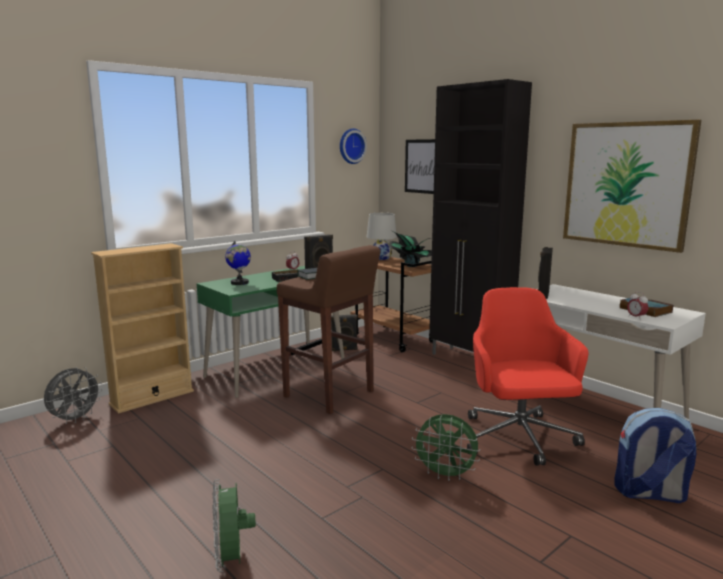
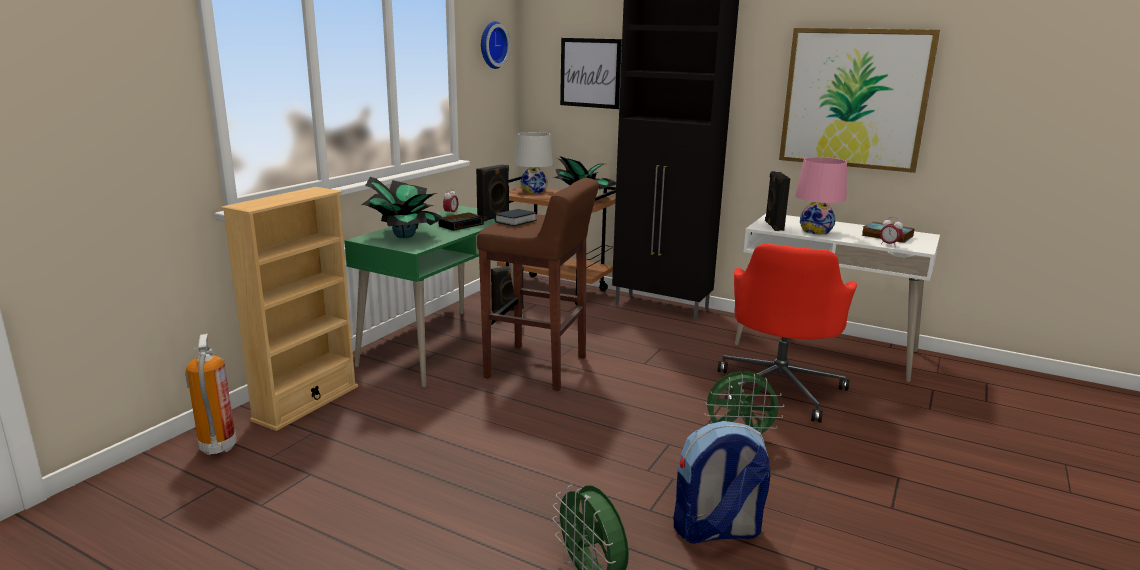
camera: 20 degrees left, 5 degrees up
grey fan [44,367,103,424] -> fire extinguisher [185,333,237,455]
globe [225,241,251,285] -> potted plant [361,177,443,238]
red office chair [467,287,588,466] -> red office chair turned 135 degrees counterclockwise [718,243,857,423]
backpack [615,408,696,503] -> backpack moved to [674,421,770,544]
none -> pink table lamp [795,157,847,234]

